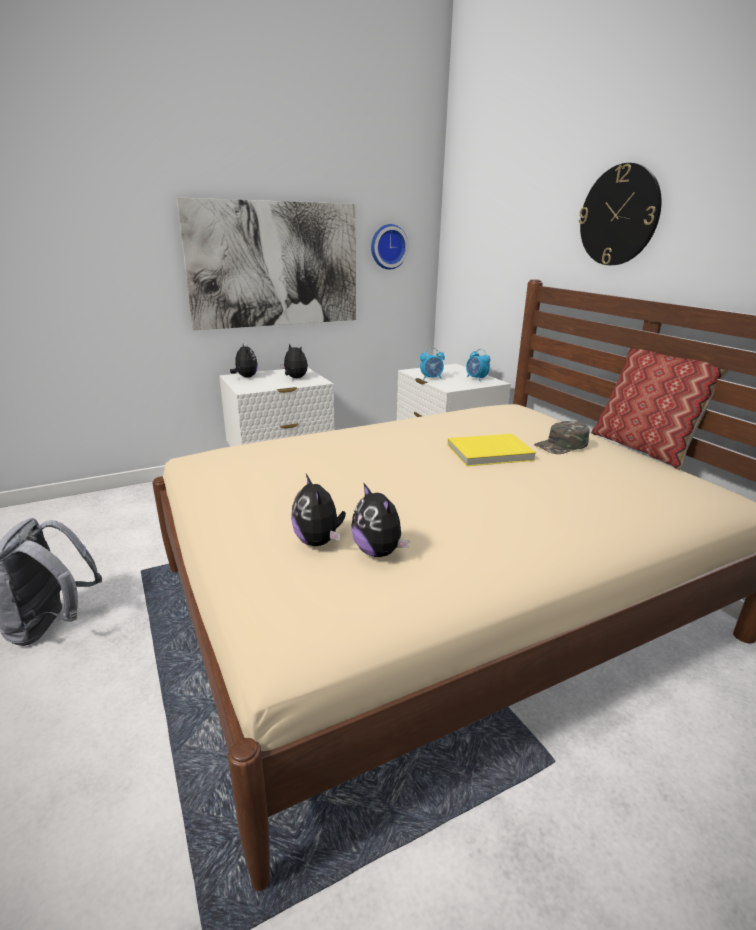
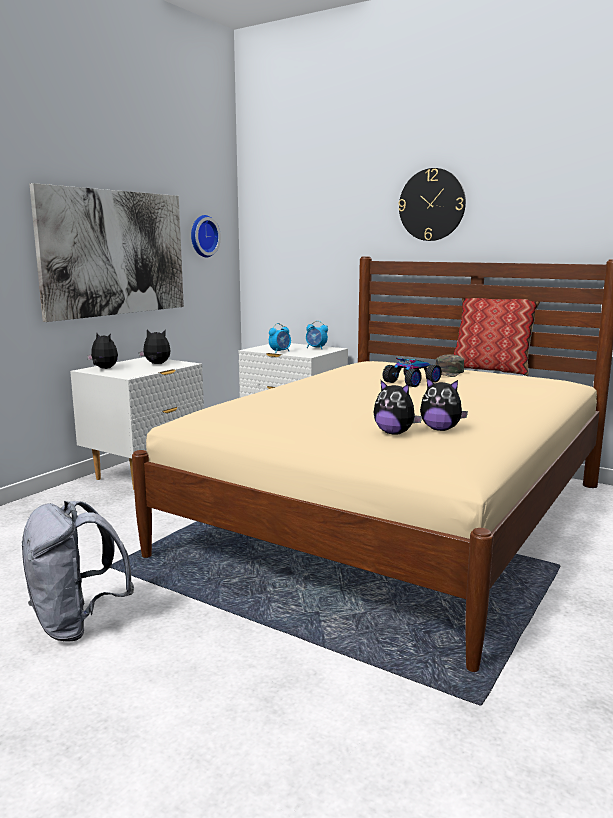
camera: 30 degrees left, 10 degrees down
yellow book [447,434,536,466] -> toy car [383,358,442,387]

